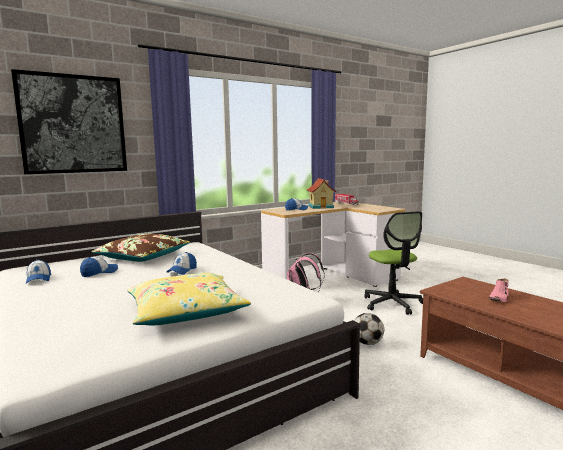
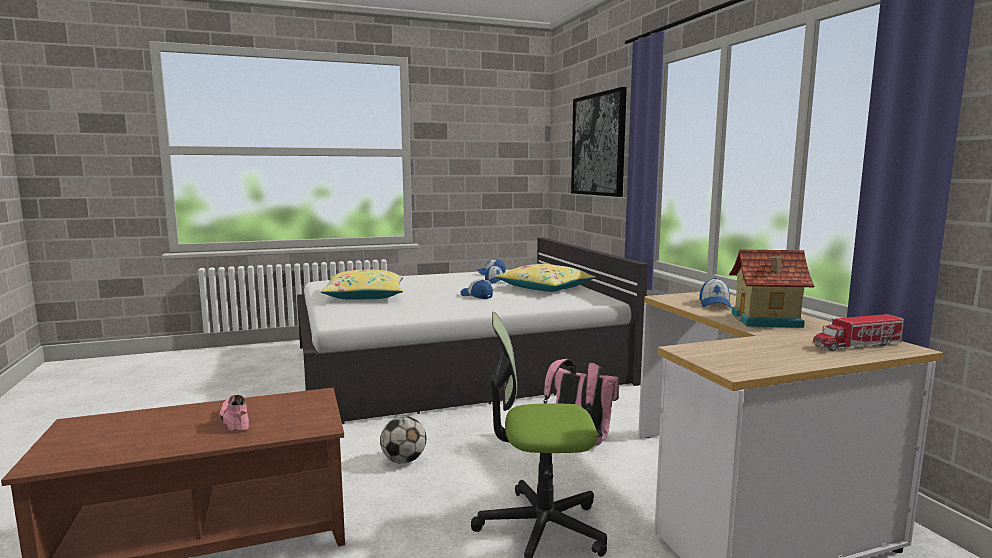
camera: 105 degrees right, 0 degrees up
brown pillow [92,233,190,262] -> yellow pillow [495,264,596,292]

